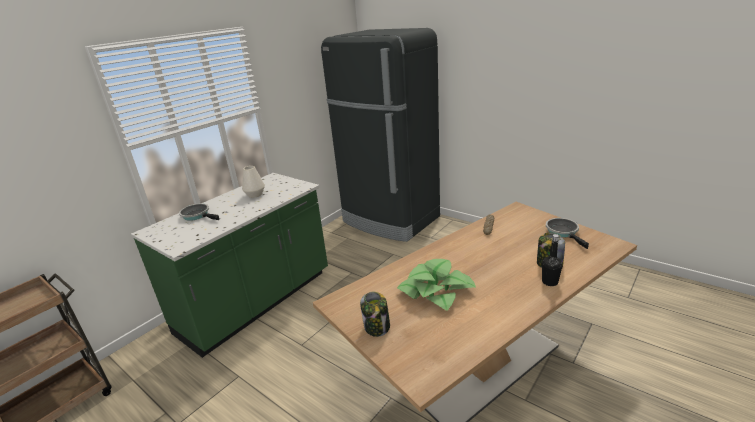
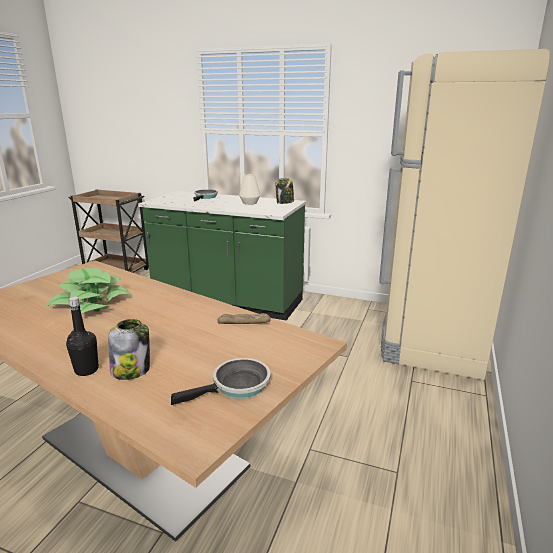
camera: 70 degrees right, 5 degrees down
black fridge [321,28,440,242] -> beige fridge [379,49,550,380]
jar [360,292,390,337] -> jar moved to [275,178,294,204]

